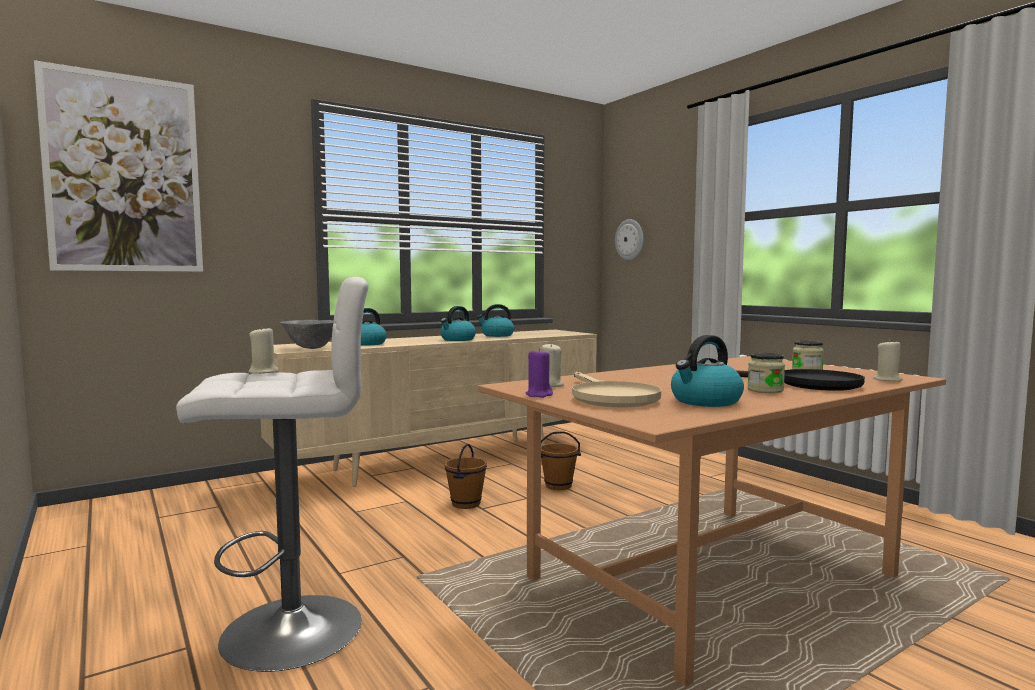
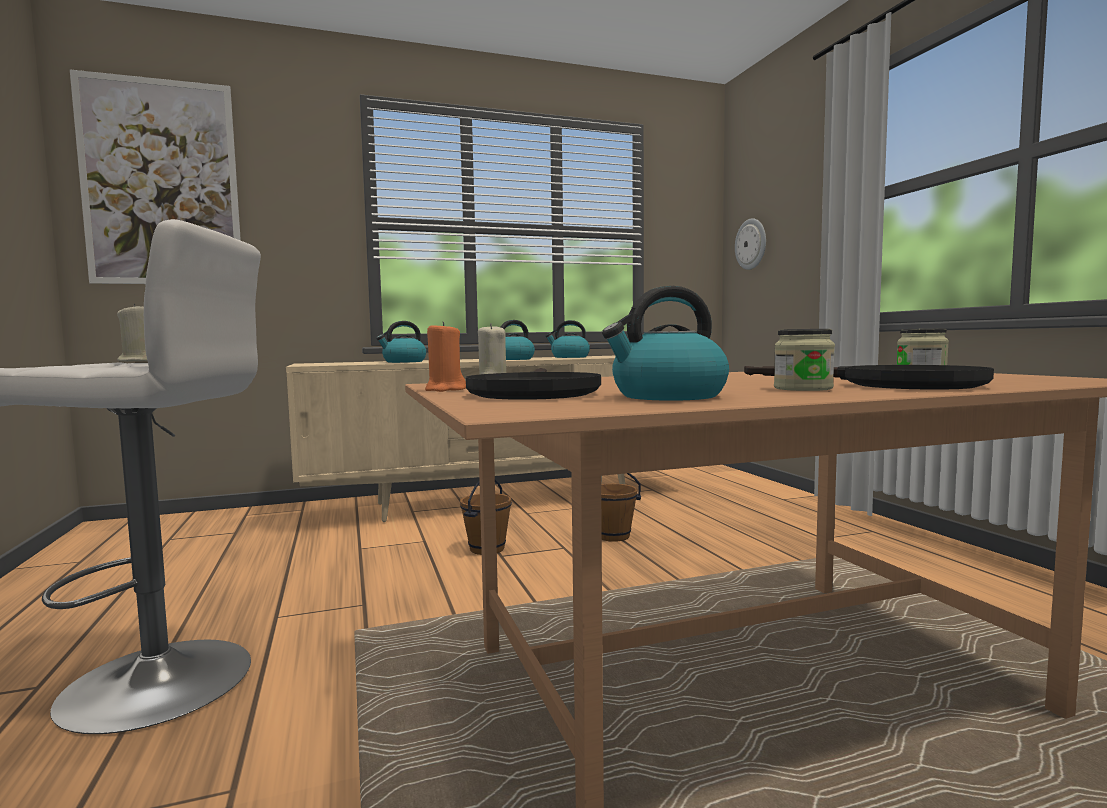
camera: 15 degrees right, 0 degrees up
grey bowl [280,320,335,349] -> none
purple candle [526,348,553,398] -> orange candle [425,322,466,392]
beige frying pan [572,372,661,407] -> black frying pan [466,368,601,400]
beige candle [873,339,903,382] -> none

